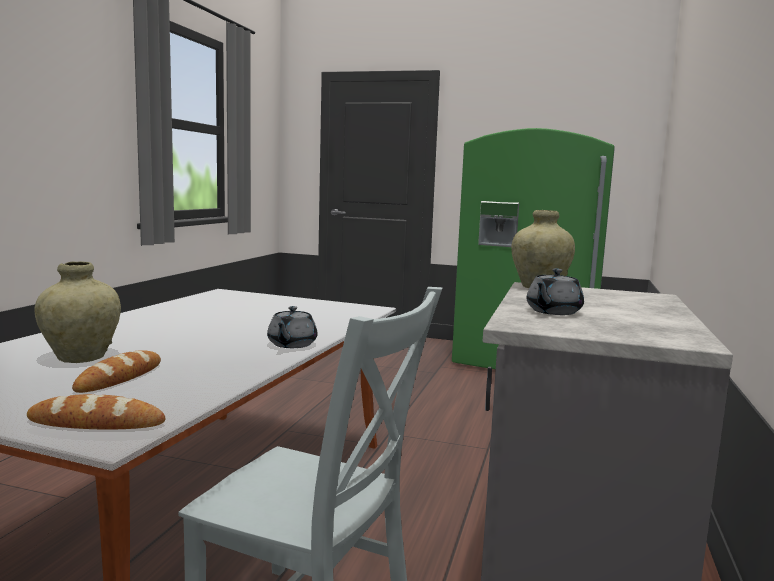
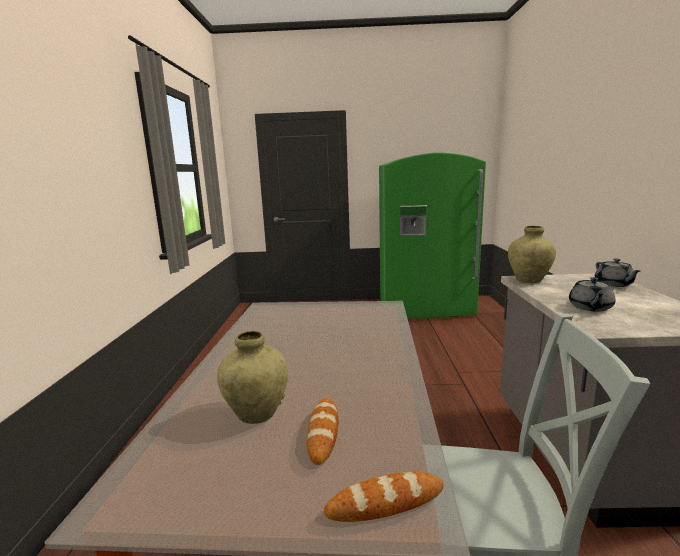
camera: 15 degrees left, 5 degrees up
grey teapot [267,306,317,348] -> grey teapot moved to [595,258,640,287]

